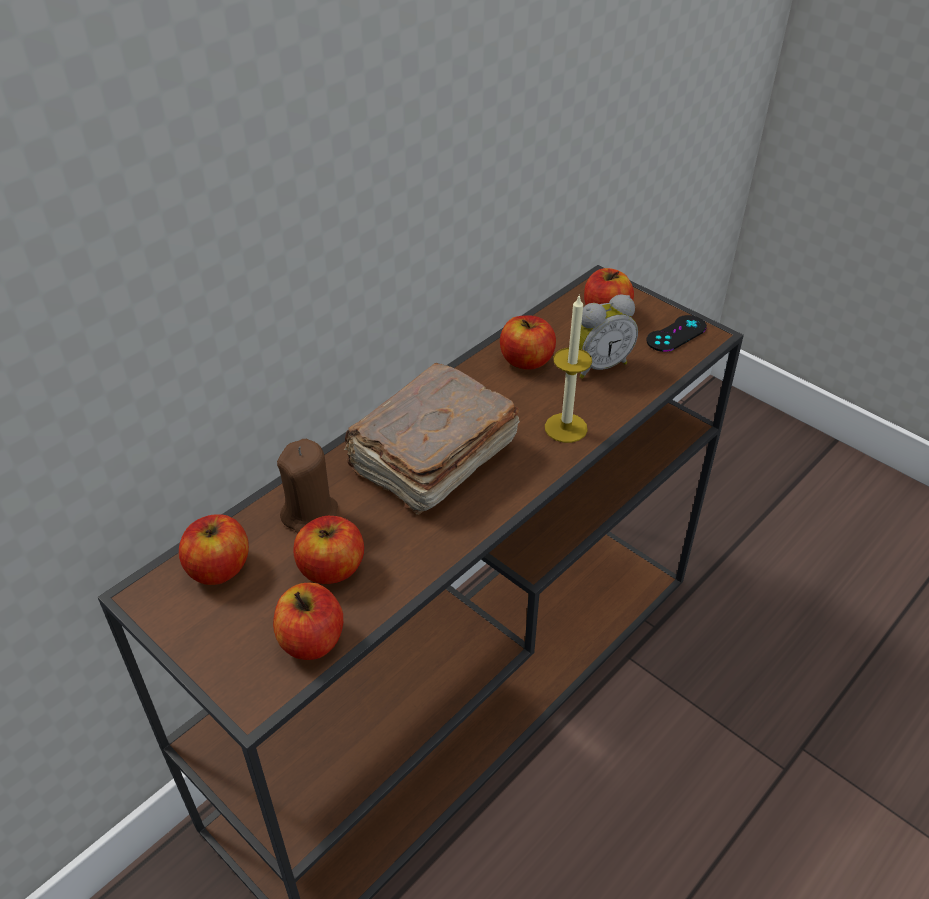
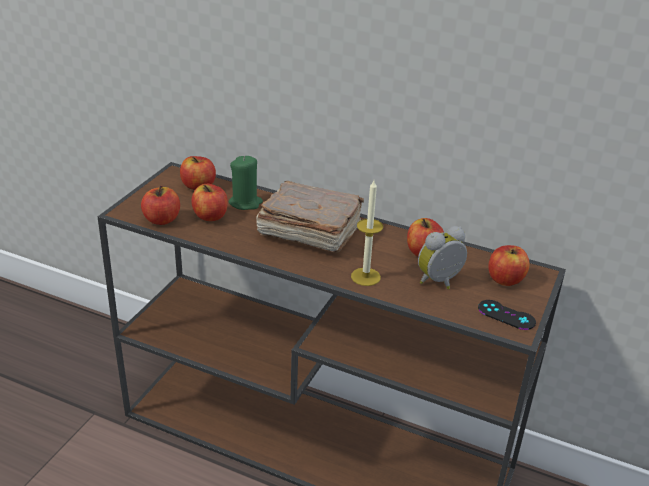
camera: 70 degrees right, 10 degrees down
brown candle [277,439,338,534] -> green candle [229,156,263,210]
alarm clock [579,294,638,379] -> alarm clock turned 105 degrees clockwise [418,226,467,289]

